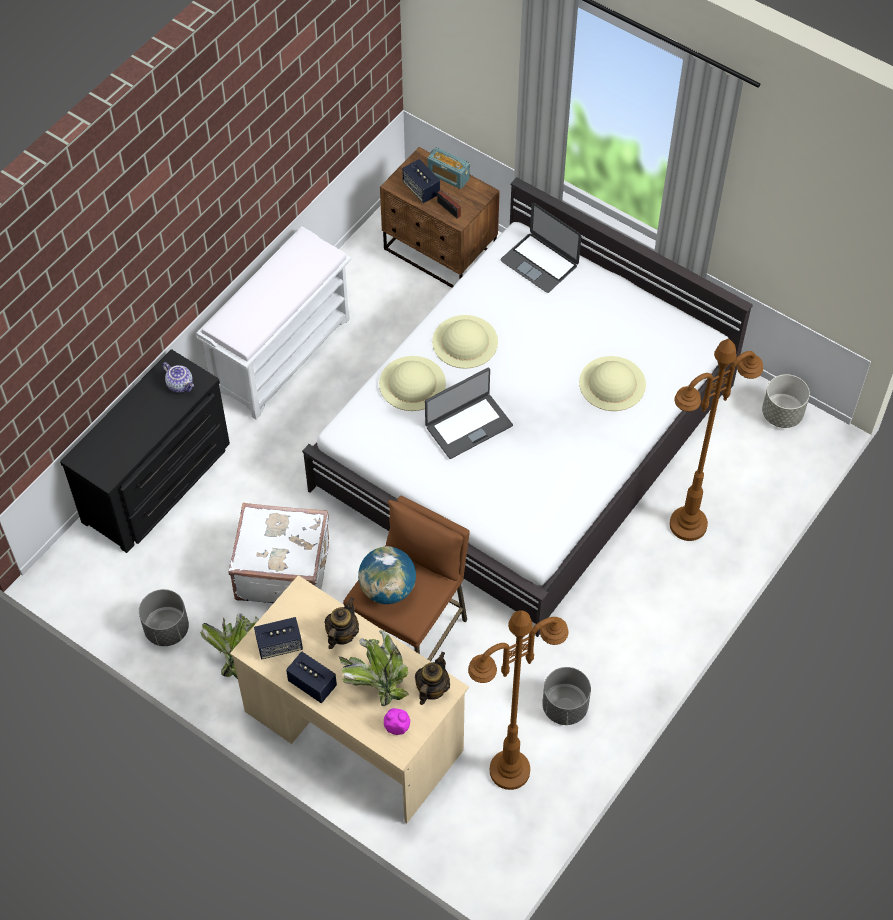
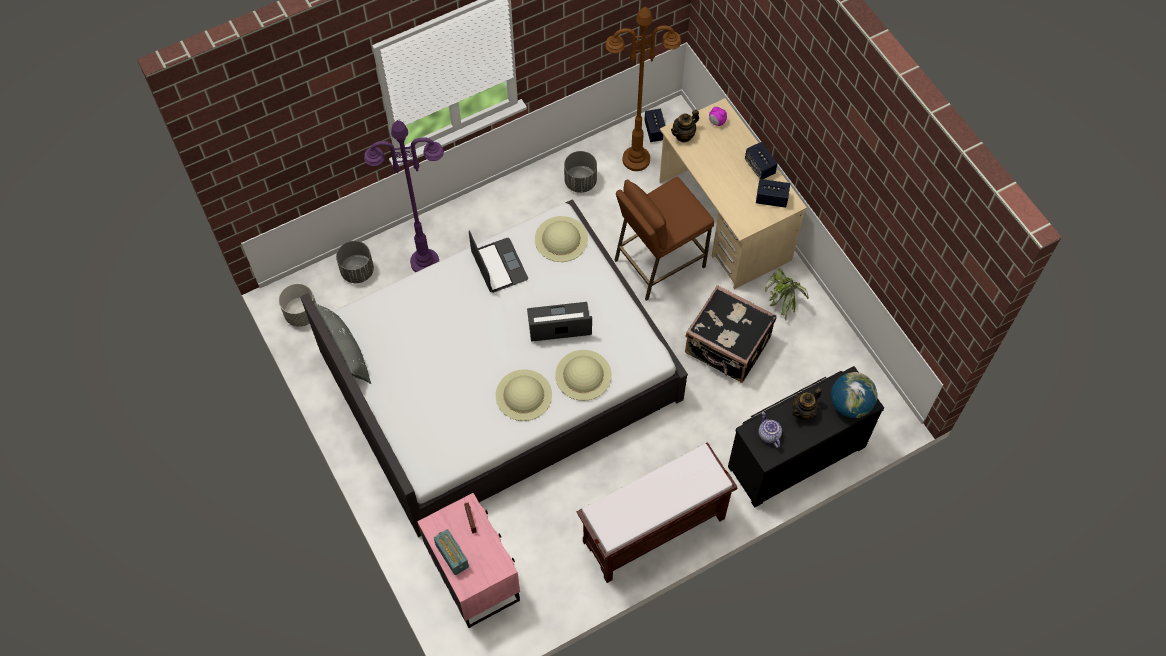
camera: 155 degrees left, 5 degrees up
grey planter [139,589,189,646] -> grey planter moved to [336,241,374,283]
white bench [196,227,351,420] -> brown bench [577,442,737,583]
white suitcase [229,503,329,603] -> black suitcase [685,285,777,383]
teapot [324,597,359,649] -> teapot moved to [792,388,822,421]
potted plant [339,630,409,706] -> none
globe [358,546,416,604] -> globe moved to [831,372,877,418]
brown nightstand [380,147,500,288] -> pink nightstand [417,493,520,628]
speaker [402,159,440,203] -> speaker moved to [644,109,666,142]
laptop [500,203,581,293] -> laptop moved to [469,230,528,293]
beige hat [579,356,646,411] -> beige hat moved to [535,216,588,262]
brown floor lamp [670,339,763,541] -> purple floor lamp [364,120,444,272]
none -> grey pillow [314,303,371,384]

